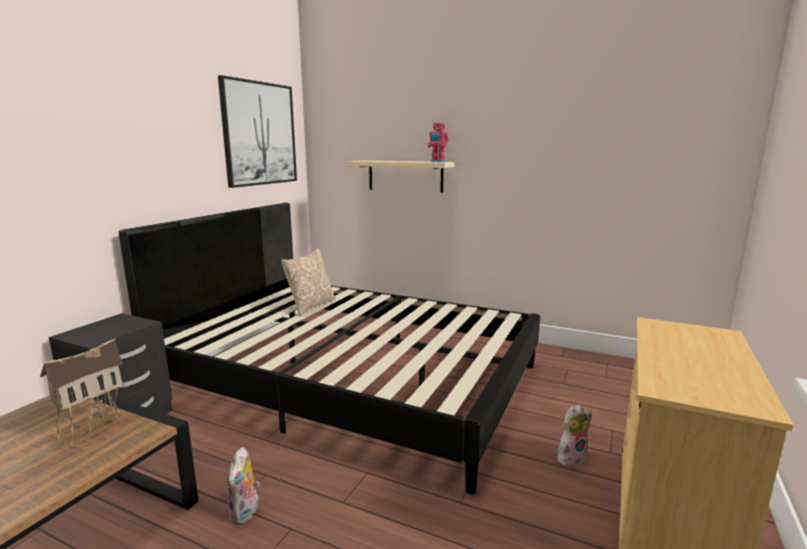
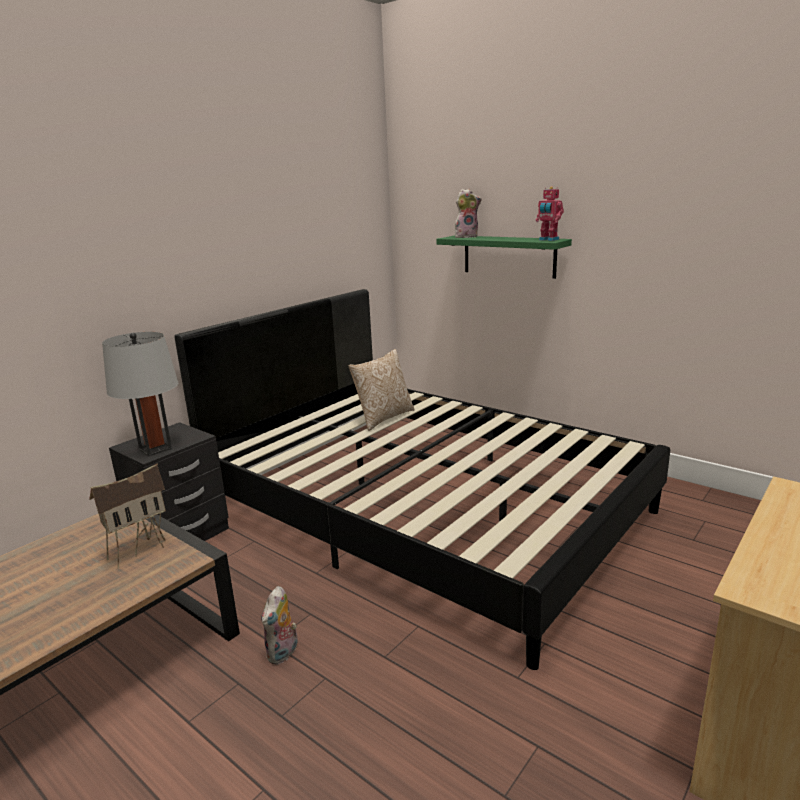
camera: 15 degrees right, 5 degrees up
picture [218,75,297,188] -> none
beige shelf [347,161,455,193] -> green shelf [436,236,572,279]
plush toy [557,404,591,466] -> plush toy moved to [455,189,482,238]
none -> grey table lamp [102,332,178,457]

